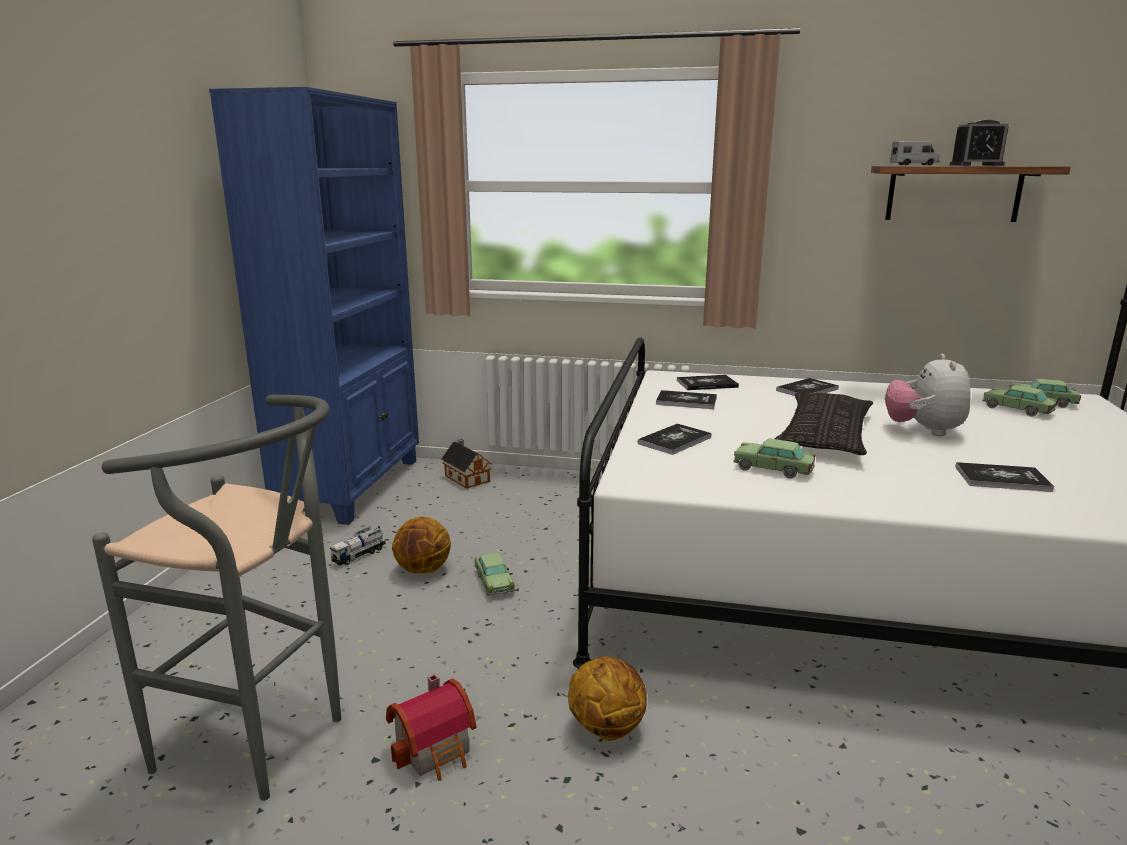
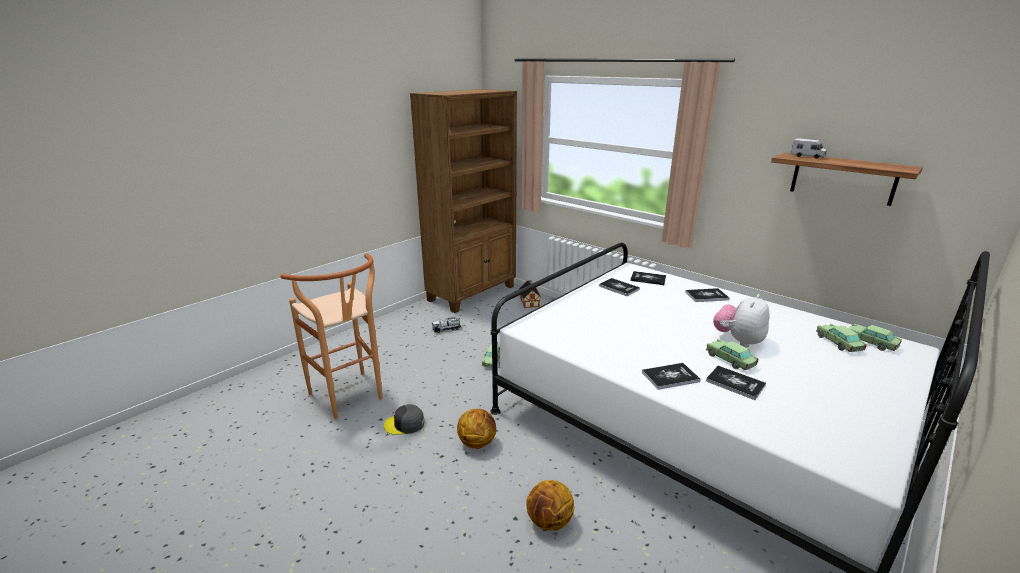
camera: 30 degrees right, 5 degrees up
grey stool [92,395,341,801] -> brown stool [280,253,383,419]
blue bookcase [209,87,419,525] -> brown bookcase [410,89,517,313]
toy house [386,674,476,781] -> grey cap [384,404,424,435]
basketball [392,517,451,573] -> basketball moved to [526,480,574,531]
book [638,423,712,455] -> book moved to [642,363,700,390]
toy car [733,438,815,479] -> toy car moved to [706,339,758,370]
pillow [775,393,873,455] -> none
alarm clock [950,119,1009,166] -> none

